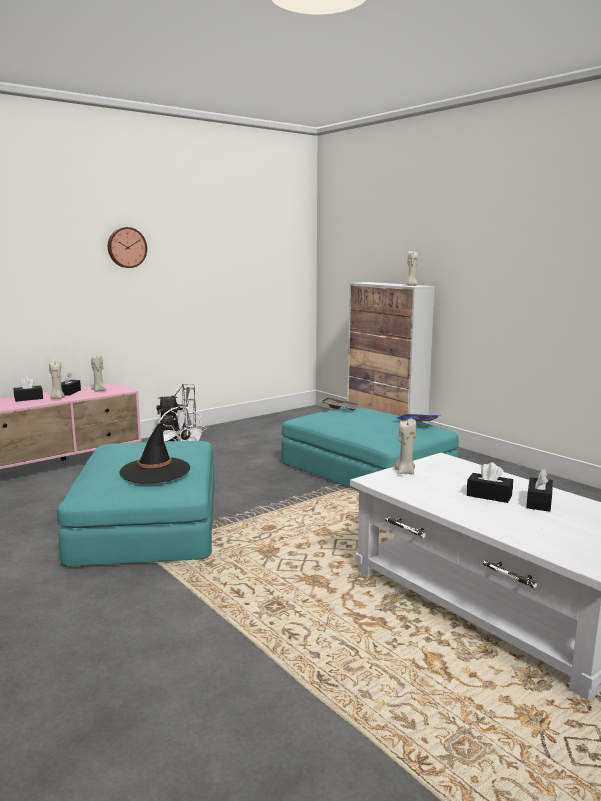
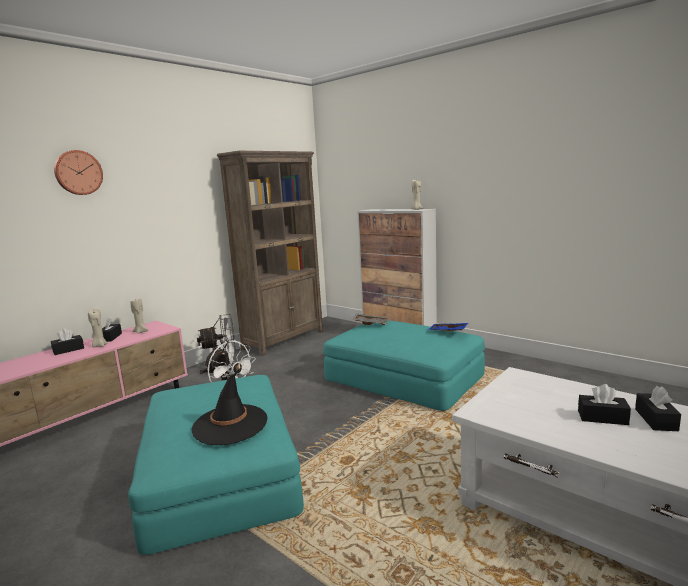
camera: 10 degrees left, 0 degrees up
wall clock [108,227,147,268] -> wall clock moved to [54,150,103,195]
beige candle [395,419,416,474] -> none
none -> brown bookcase [217,151,324,356]

